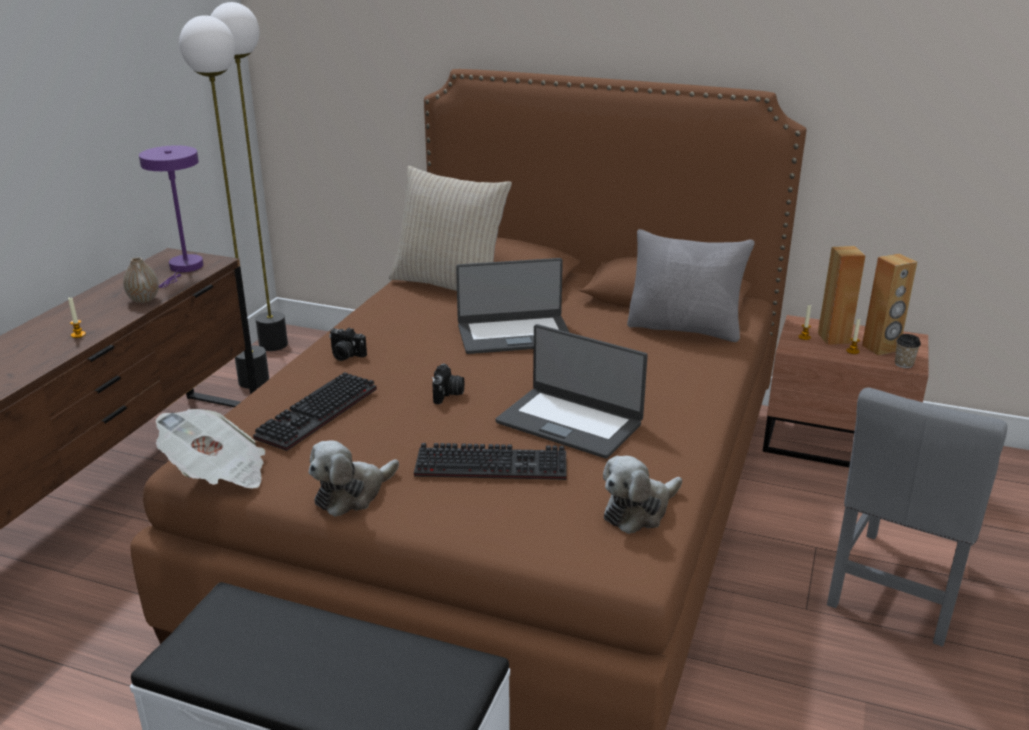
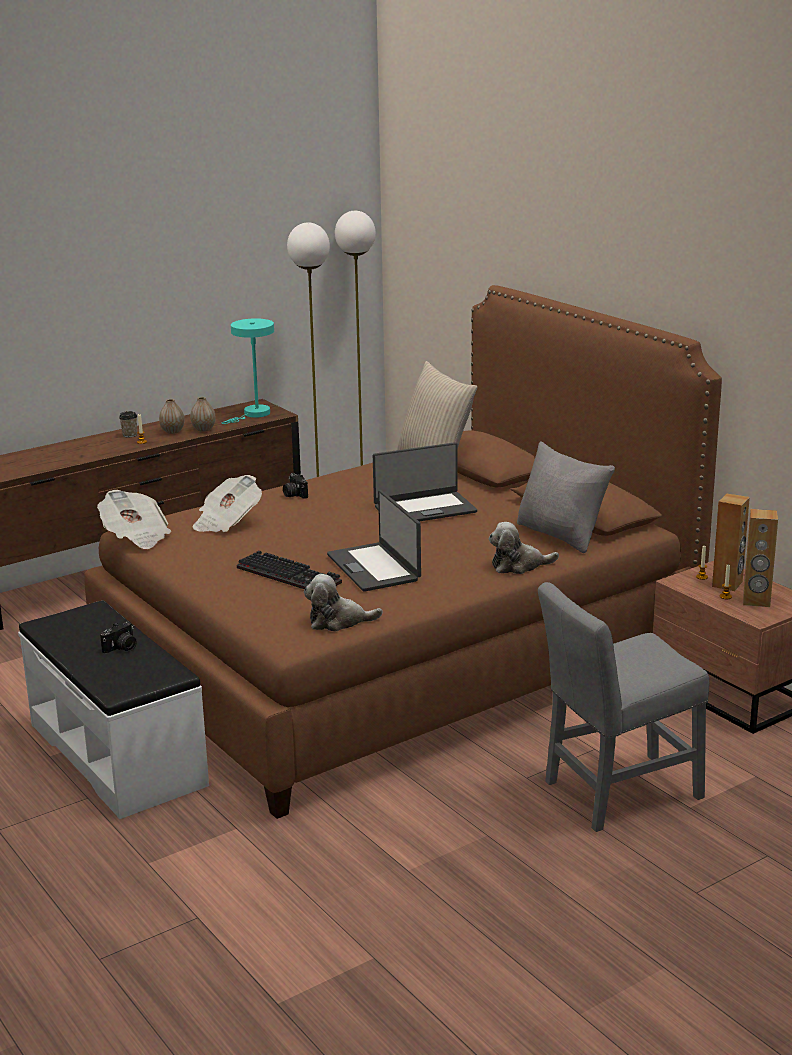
camera: 35 degrees right, 5 degrees down
purple table lamp [139,145,203,288] -> turquoise table lamp [222,318,274,424]
keyboard [253,372,377,451] -> newspaper [193,475,262,532]
plush toy [309,440,399,517] -> plush toy moved to [489,522,559,574]
camera [432,364,464,404] -> camera moved to [100,622,137,653]
laptop [456,258,570,354] -> laptop turned 45 degrees counterclockwise [373,442,477,521]
cup [895,334,921,368] -> cup moved to [119,411,137,437]
none -> vase [159,399,184,434]

